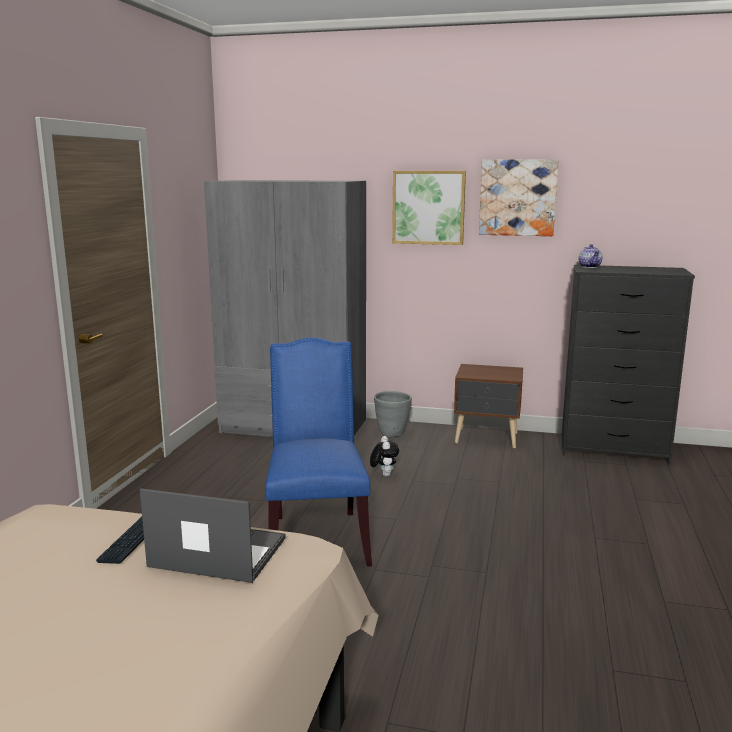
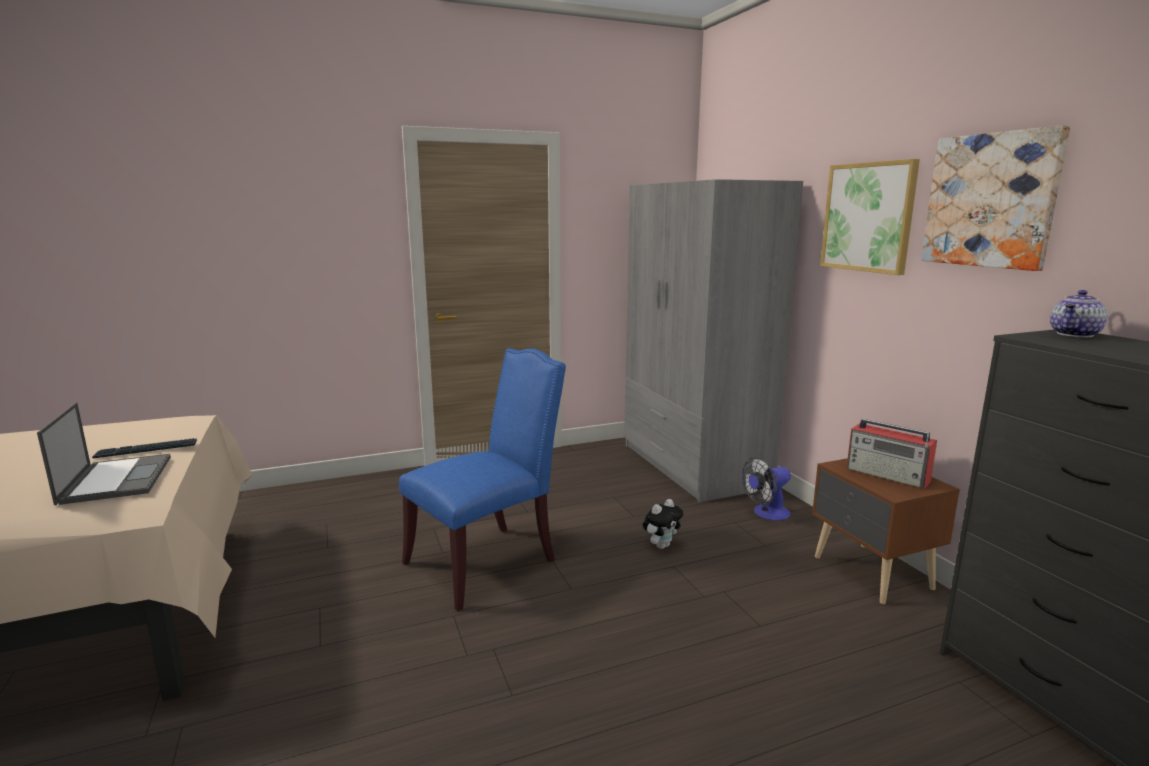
camera: 55 degrees right, 0 degrees up
grey planter [374,391,412,437] -> fan [742,457,791,521]
none -> radio [847,419,937,489]

